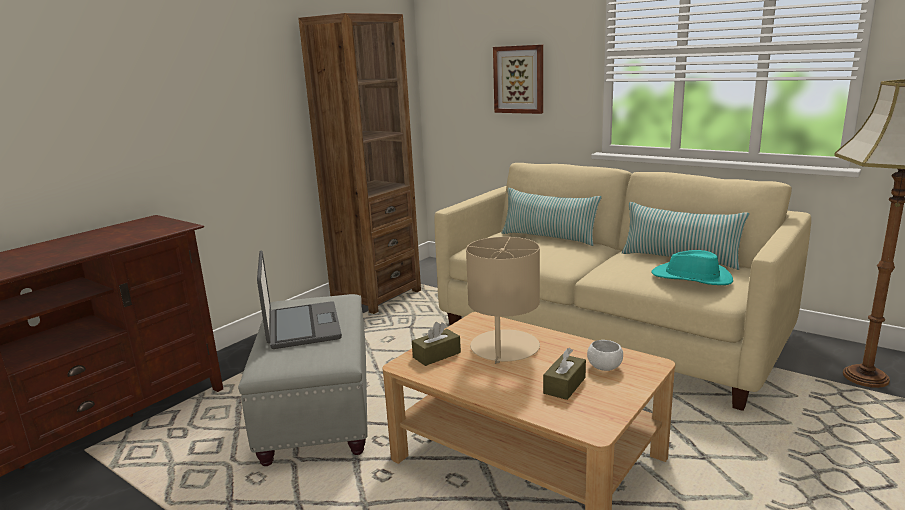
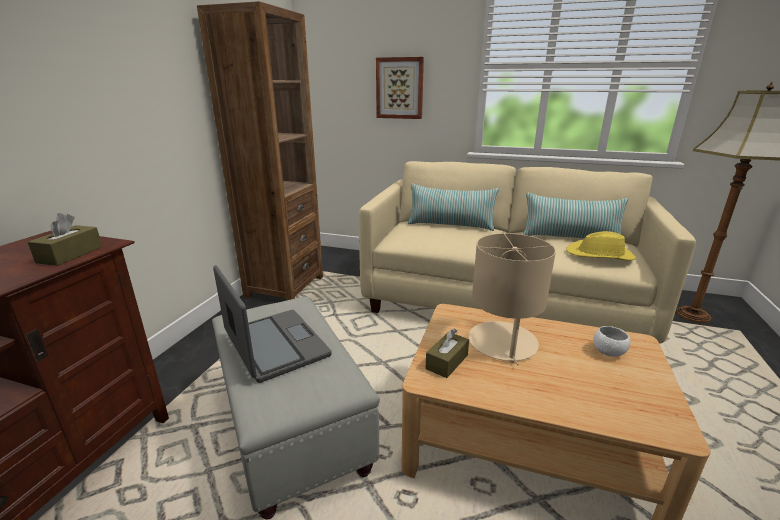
camera: 20 degrees left, 5 degrees up
brown tissue box [543,348,586,400] -> brown tissue box moved to [28,213,102,266]
turquoise hat [652,250,733,285] -> yellow hat [566,231,636,261]

